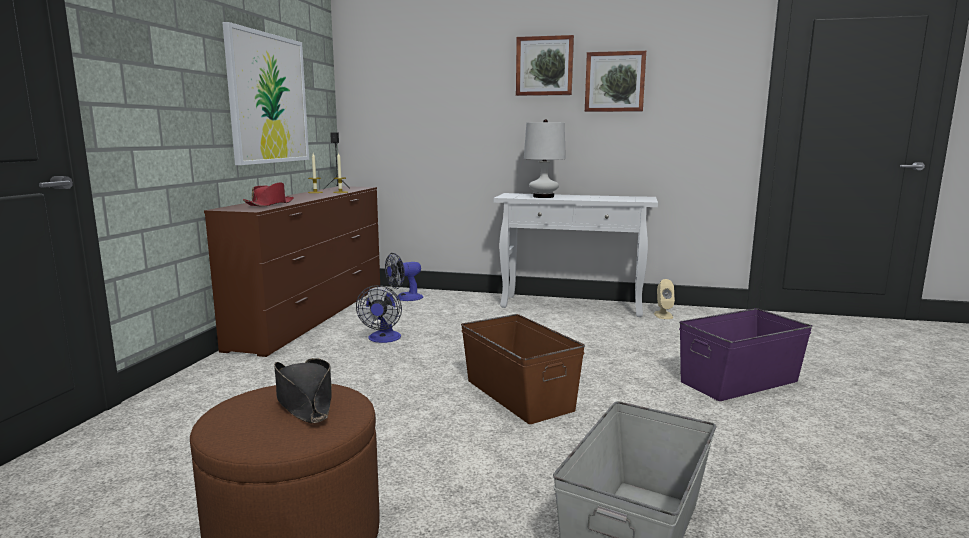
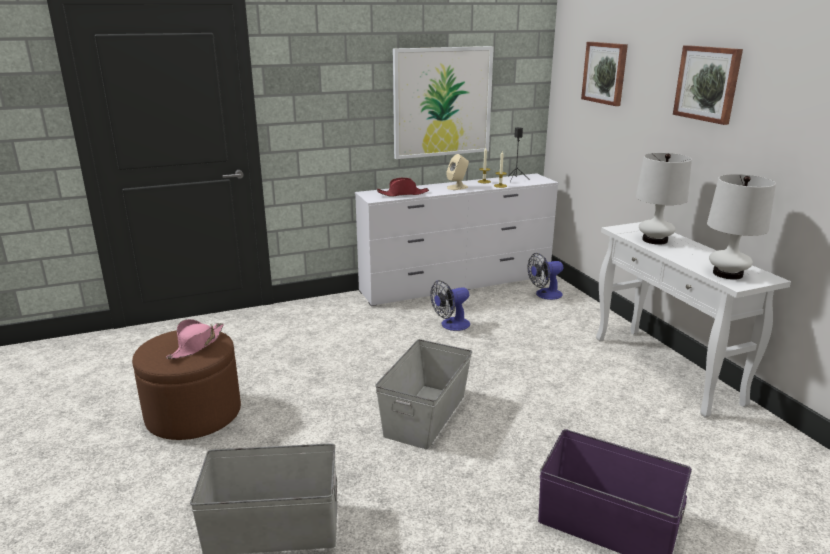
camera: 55 degrees right, 10 degrees up
brown dresser [204,186,380,357] -> white dresser [355,173,559,306]
black hat [274,358,332,423] -> pink hat [166,319,224,359]
fan [385,253,423,301] -> fan turned 45 degrees counterclockwise [528,253,563,300]
brown storage box [461,314,585,424] -> grey storage box [375,339,472,449]
picture [585,51,646,112] -> picture moved to [581,42,628,106]
beige speaker [654,279,675,319] -> beige speaker moved to [446,154,469,190]
none -> white table lamp [707,174,776,280]

